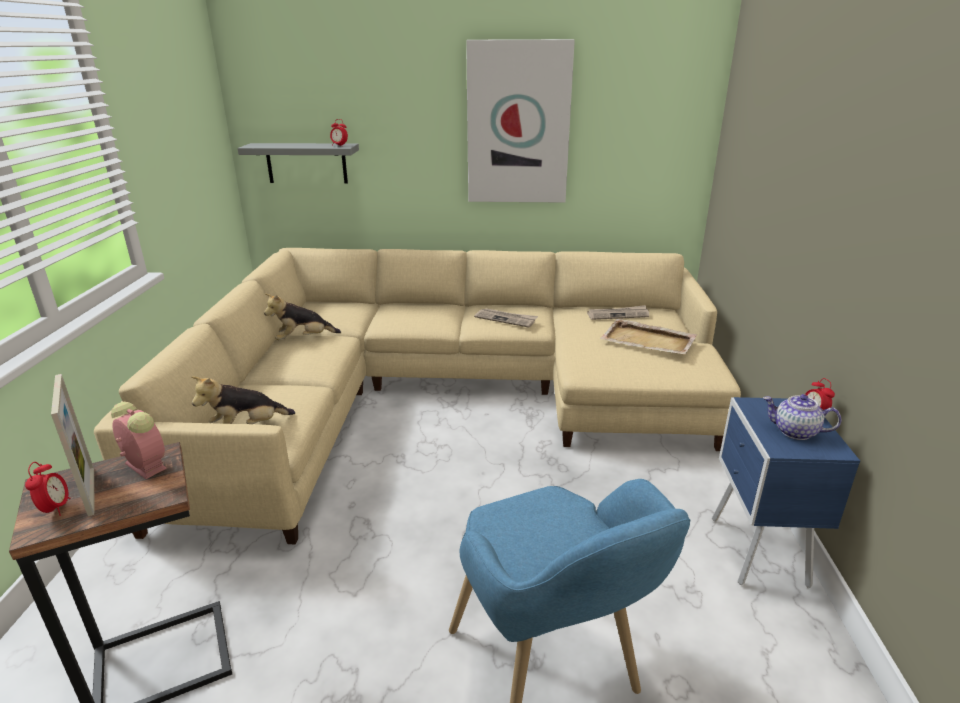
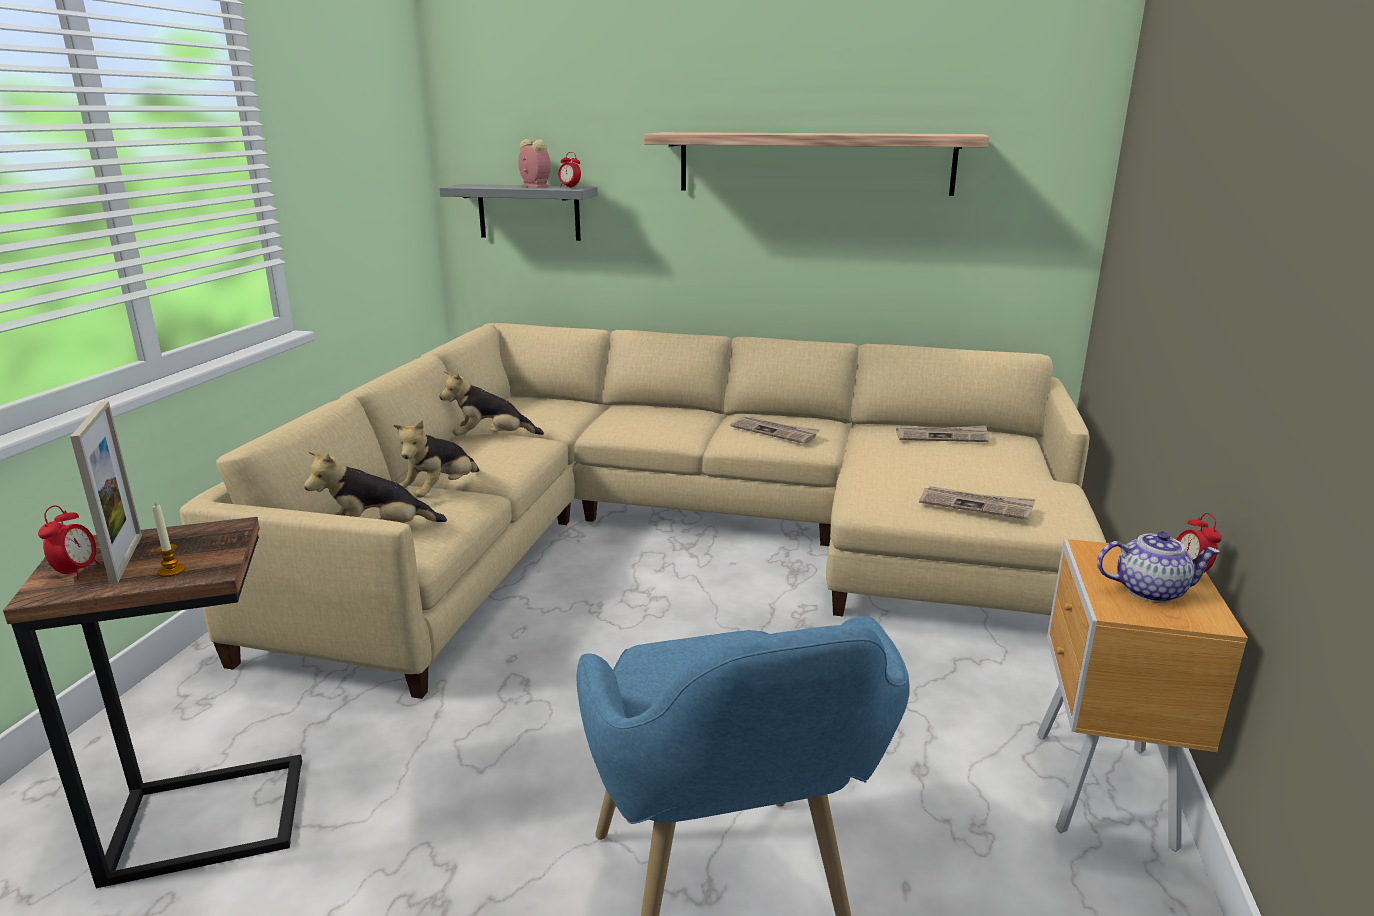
camera: 10 degrees right, 5 degrees down
alarm clock [111,402,167,479] -> alarm clock moved to [518,139,551,188]
picture [466,39,575,203] -> shelf [644,132,989,196]
beige tray [600,319,697,355] -> none
blue nightstand [712,397,860,588] -> brown nightstand [1037,539,1248,852]
teapot [763,394,841,440] -> teapot turned 150 degrees clockwise [1097,531,1220,603]
none -> candle [152,503,186,577]
none -> plush toy [393,420,479,497]
none -> newspaper [919,486,1035,520]

